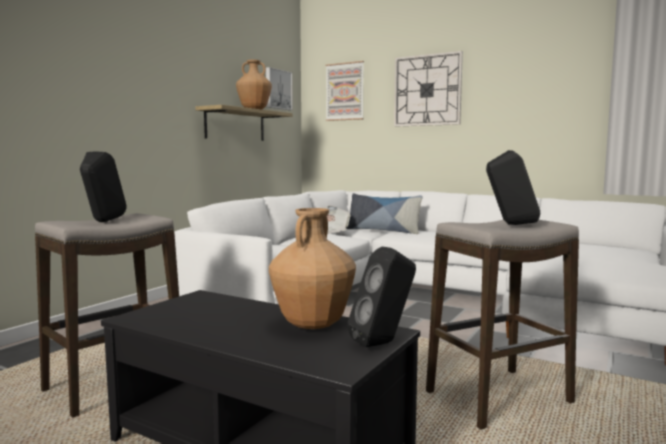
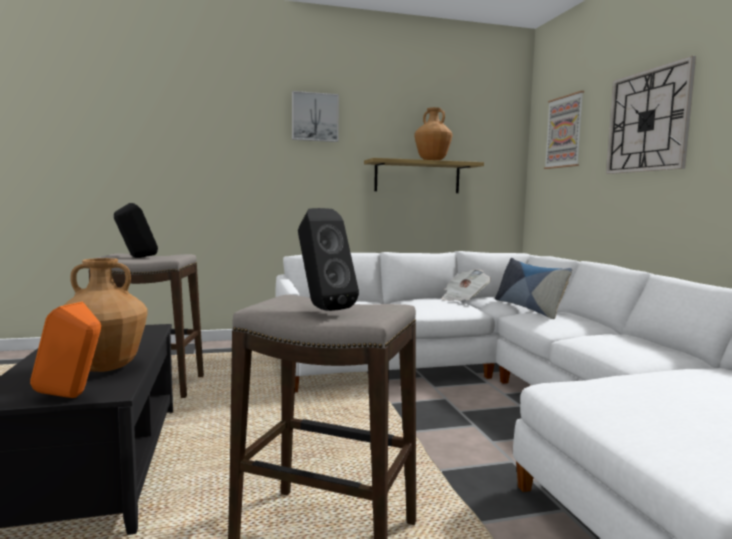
camera: 45 degrees right, 0 degrees up
picture [266,67,293,110] -> picture moved to [292,91,339,142]
black speaker [347,247,416,347] -> orange speaker [30,302,101,398]

